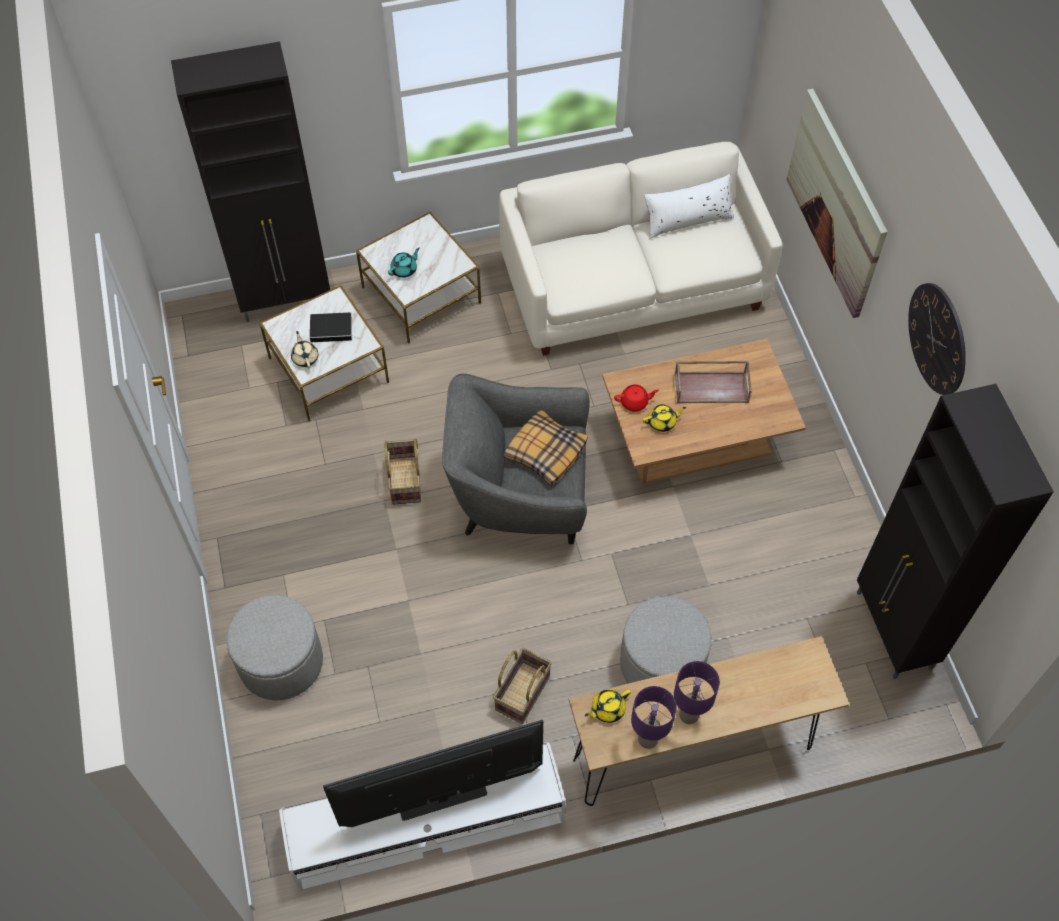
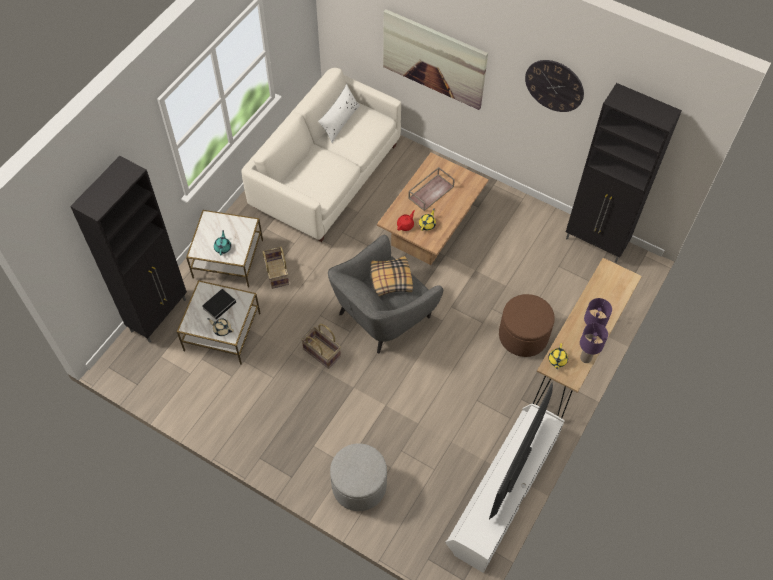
camera: 45 degrees left, 0 degrees up
basket [493,648,552,724] -> basket moved to [263,247,289,289]
grey ottoman [620,596,712,683] -> brown ottoman [499,294,555,357]

